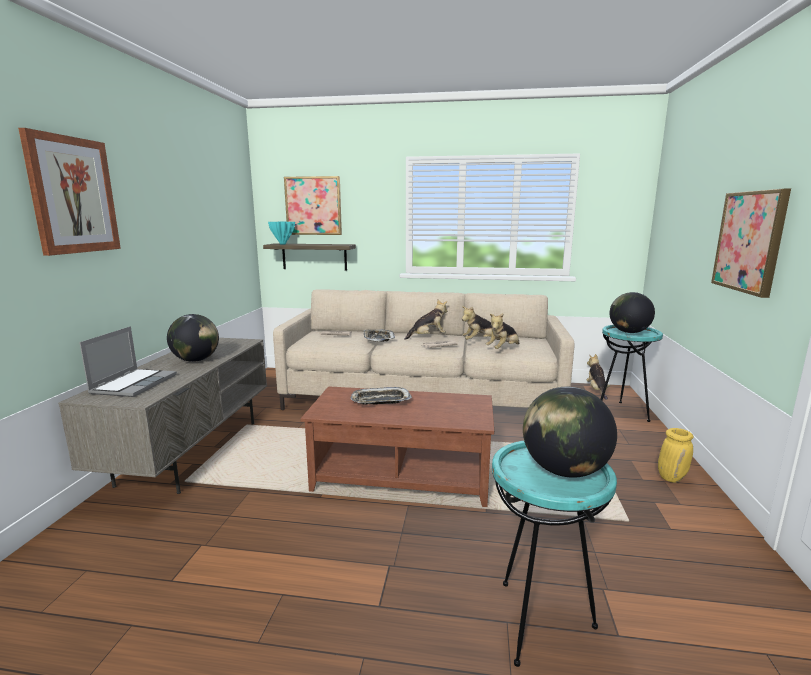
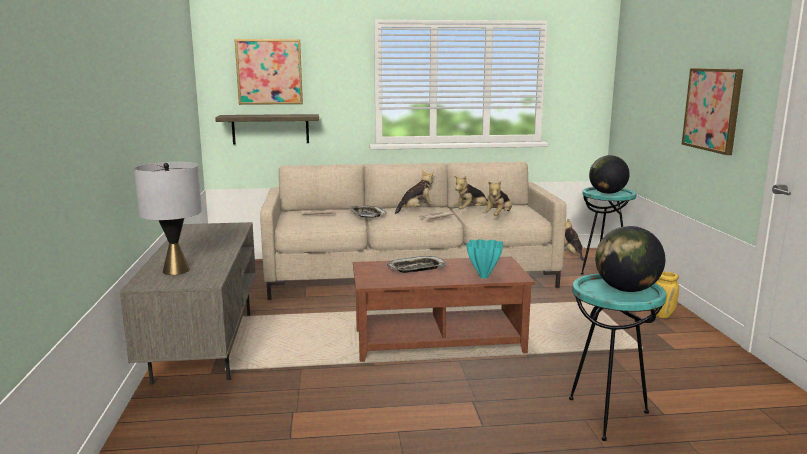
camera: 15 degrees left, 0 degrees up
picture [18,128,121,256] -> none
laptop [79,326,177,397] -> grey table lamp [134,162,202,275]
globe [167,314,219,362] -> none
turquoise vase [268,222,295,245] -> turquoise vase moved to [466,239,503,279]

